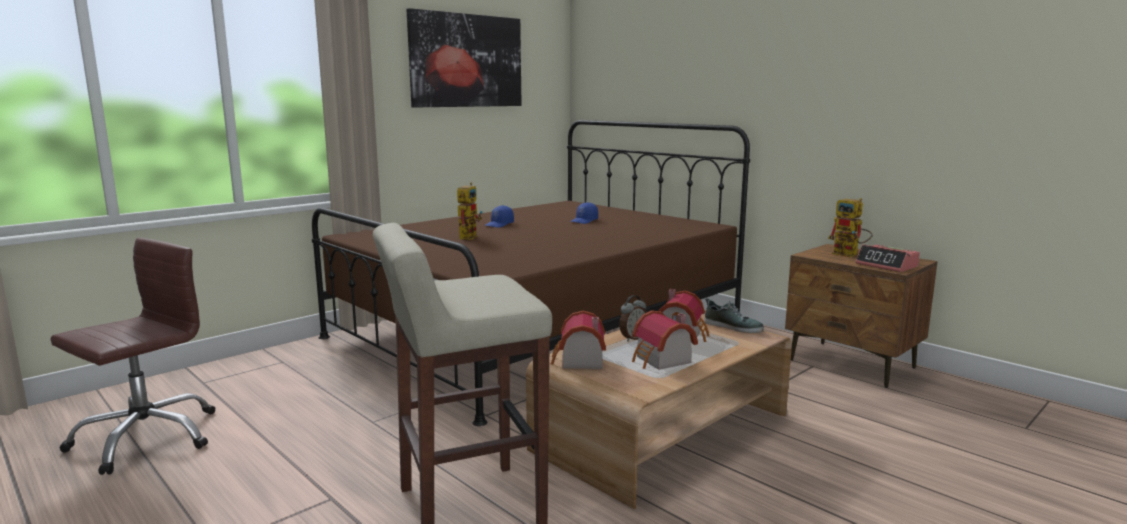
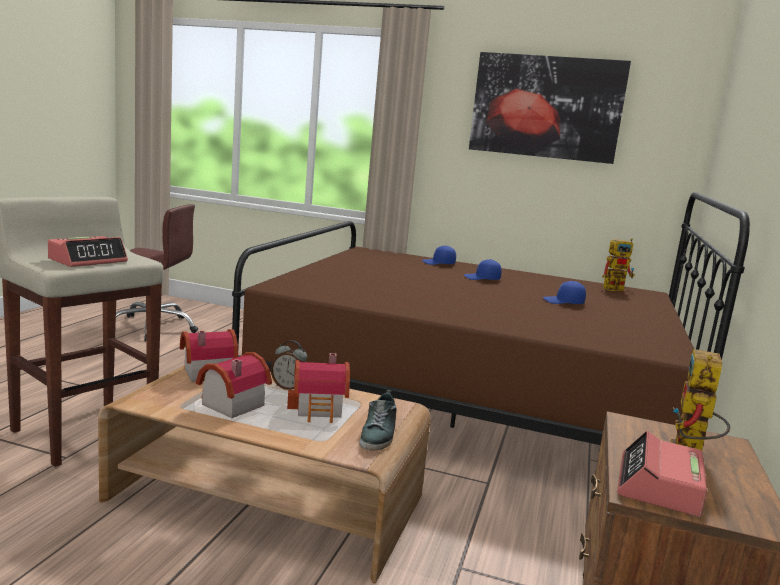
camera: 60 degrees right, 0 degrees up
toy robot [457,182,483,240] -> toy robot moved to [602,238,635,292]
none -> alarm clock [48,236,128,267]
none -> blue cap [422,246,456,265]

